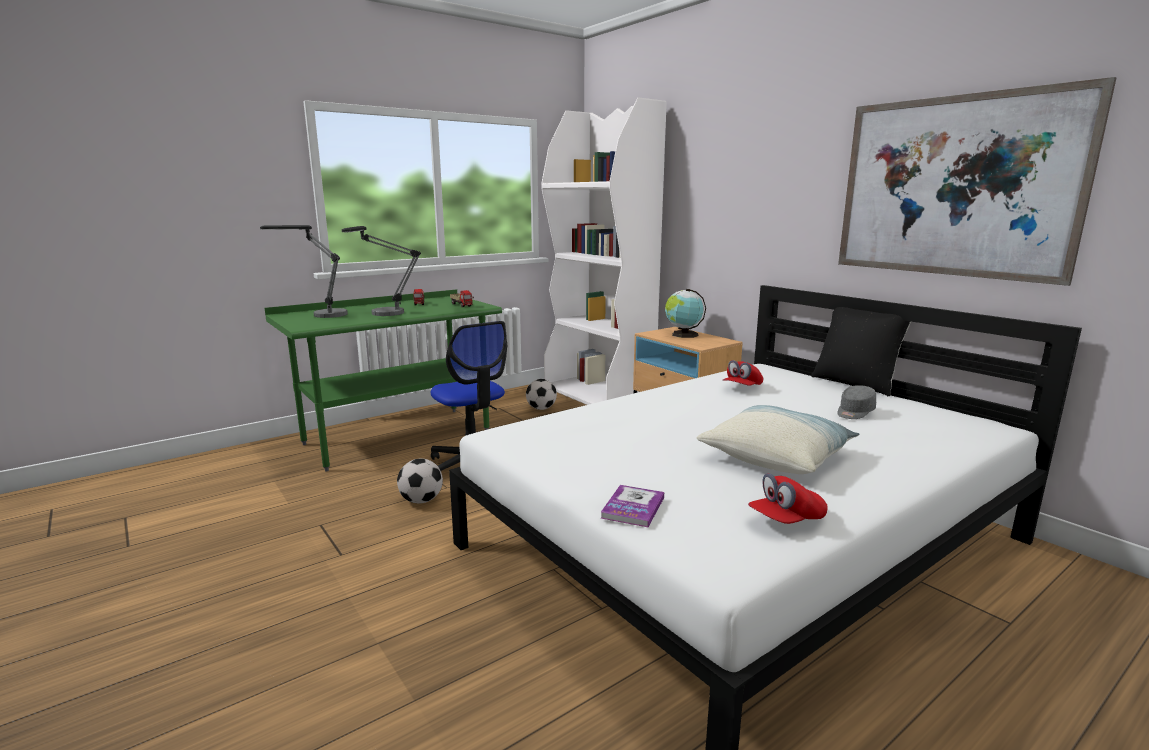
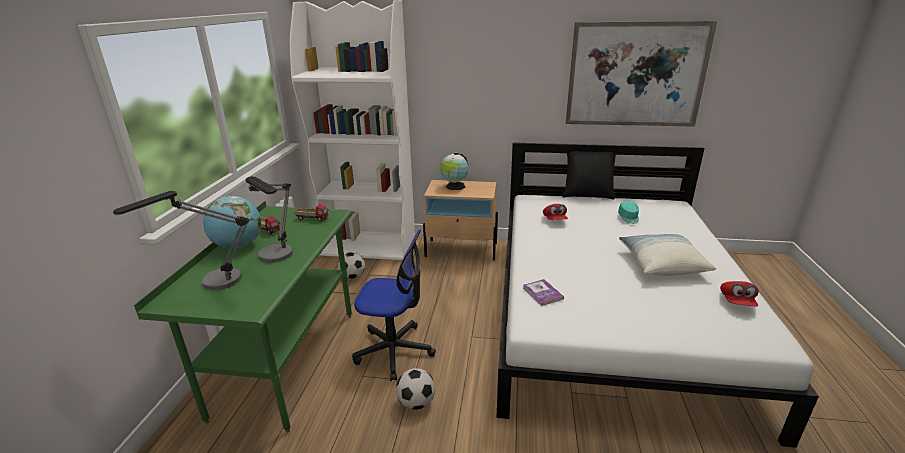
camera: 45 degrees left, 10 degrees up
book [601,485,664,527] -> book moved to [523,279,564,306]
grey cap [837,385,876,419] -> turquoise cap [618,201,639,224]
none -> globe [203,196,261,249]

